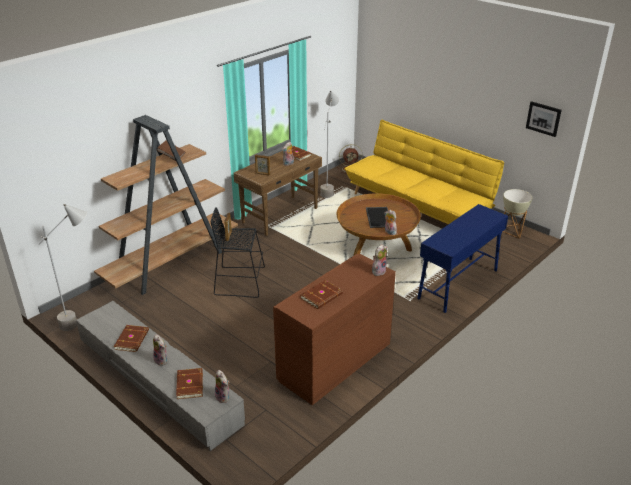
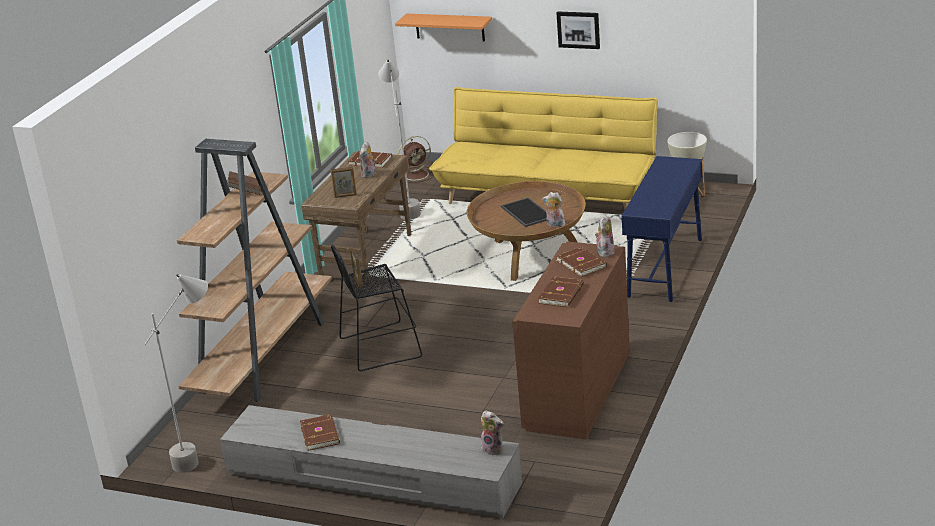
camera: 20 degrees left, 5 degrees down
plush toy [153,334,167,366] -> none
brown book [176,368,203,399] -> brown book moved to [556,247,607,277]
picture [526,101,562,137] -> picture moved to [556,11,600,49]
none -> orange shelf [395,13,492,41]

